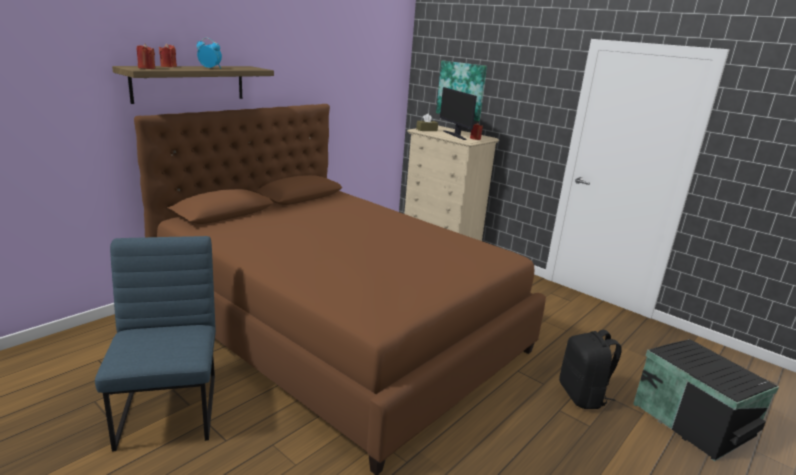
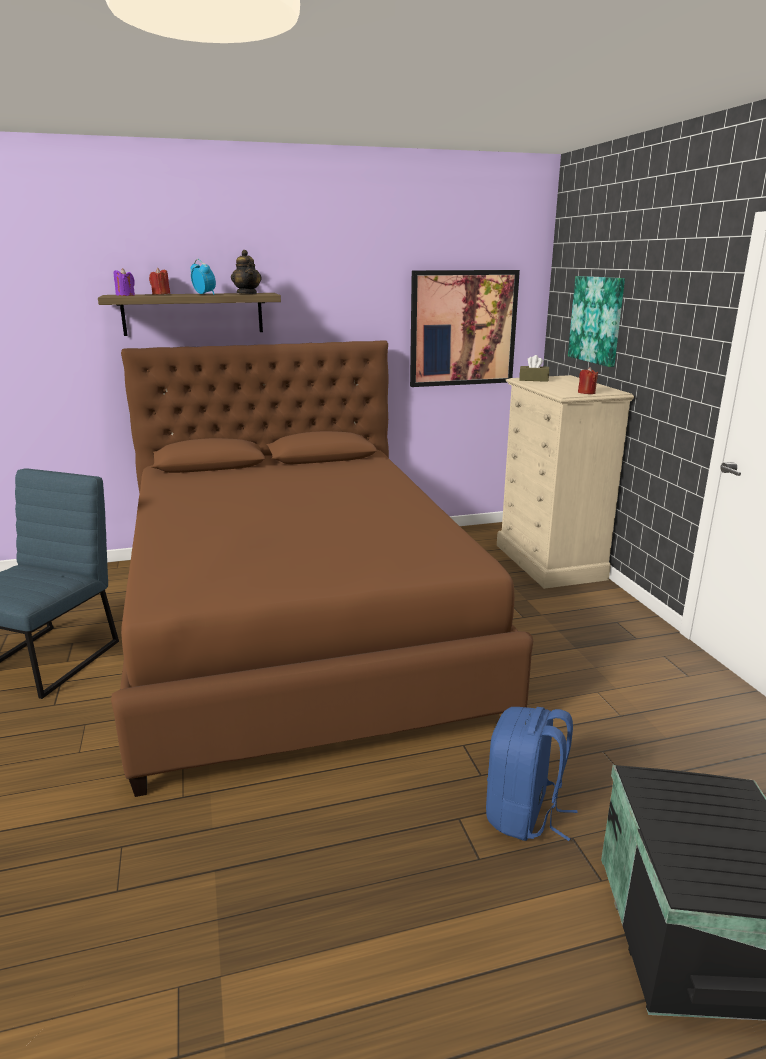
camera: 35 degrees right, 0 degrees up
red candle [136,44,155,69] -> purple candle [114,268,135,296]
monitor [440,87,477,140] -> none
black backpack [559,330,622,409] -> blue backpack [486,707,578,841]
none -> teapot [231,250,262,294]
none -> picture [410,270,520,387]

